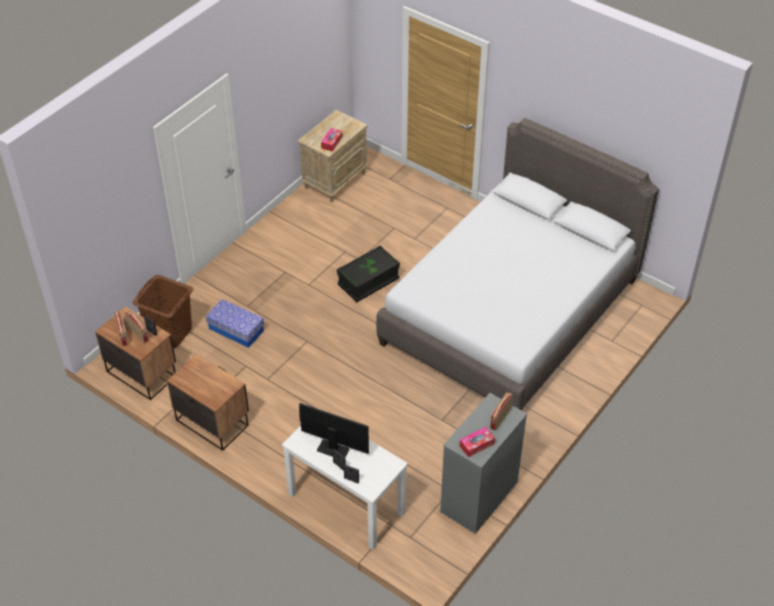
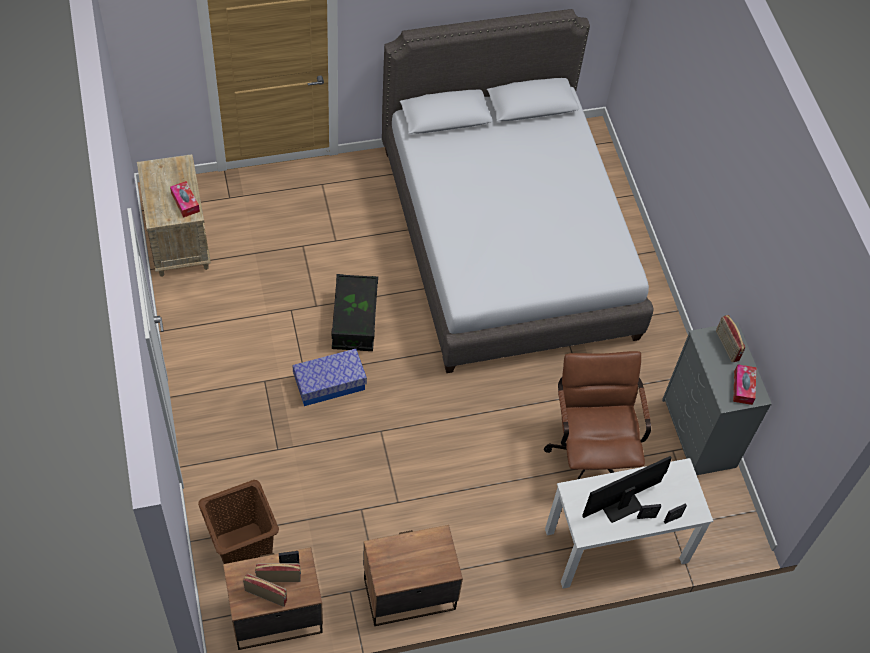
camera: 55 degrees left, 10 degrees up
storage box [206,299,264,348] -> storage box moved to [292,349,367,406]
none -> brown office chair [544,351,651,479]

